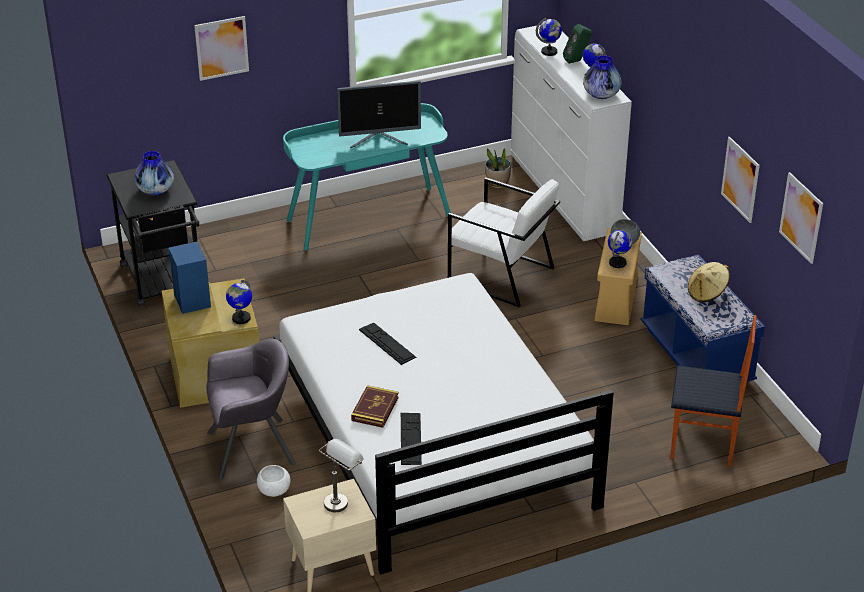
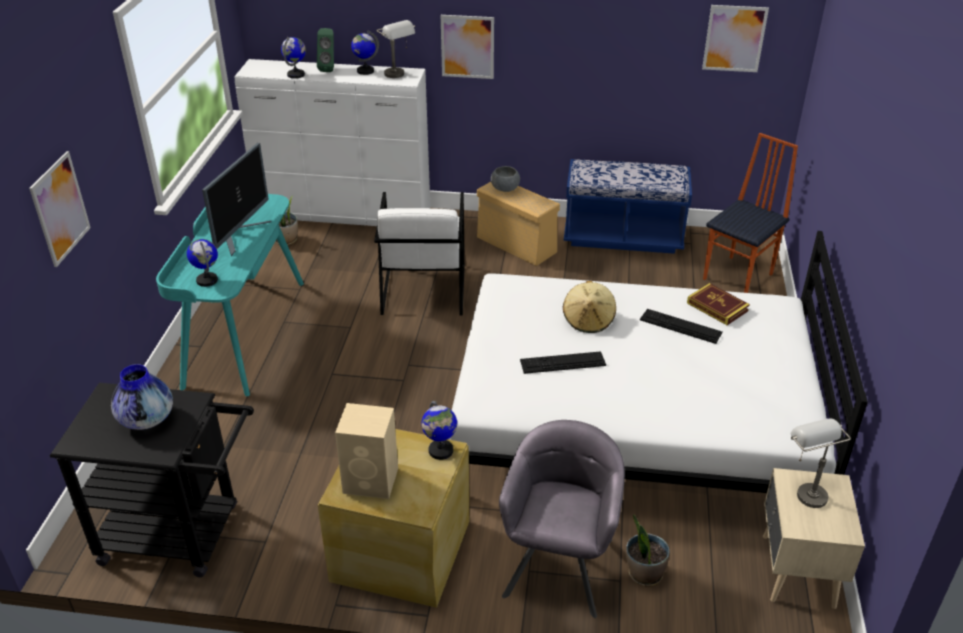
camera: 60 degrees left, 0 degrees up
blue speaker [169,241,211,314] -> beige speaker [335,403,398,499]
white bowl [257,465,291,497] -> potted plant [626,514,670,587]
book [351,385,399,428] -> book moved to [687,283,750,325]
keyboard [401,413,422,465] -> keyboard moved to [640,309,723,344]
white armchair [448,178,560,307] -> white armchair turned 120 degrees clockwise [374,192,465,316]
vase [583,55,622,99] -> grey table lamp [376,20,415,78]
globe [608,230,632,268] -> globe moved to [187,239,218,287]
beige hat [688,262,730,303] -> beige hat moved to [563,281,616,333]
picture [721,137,760,223] -> picture moved to [441,15,494,79]

